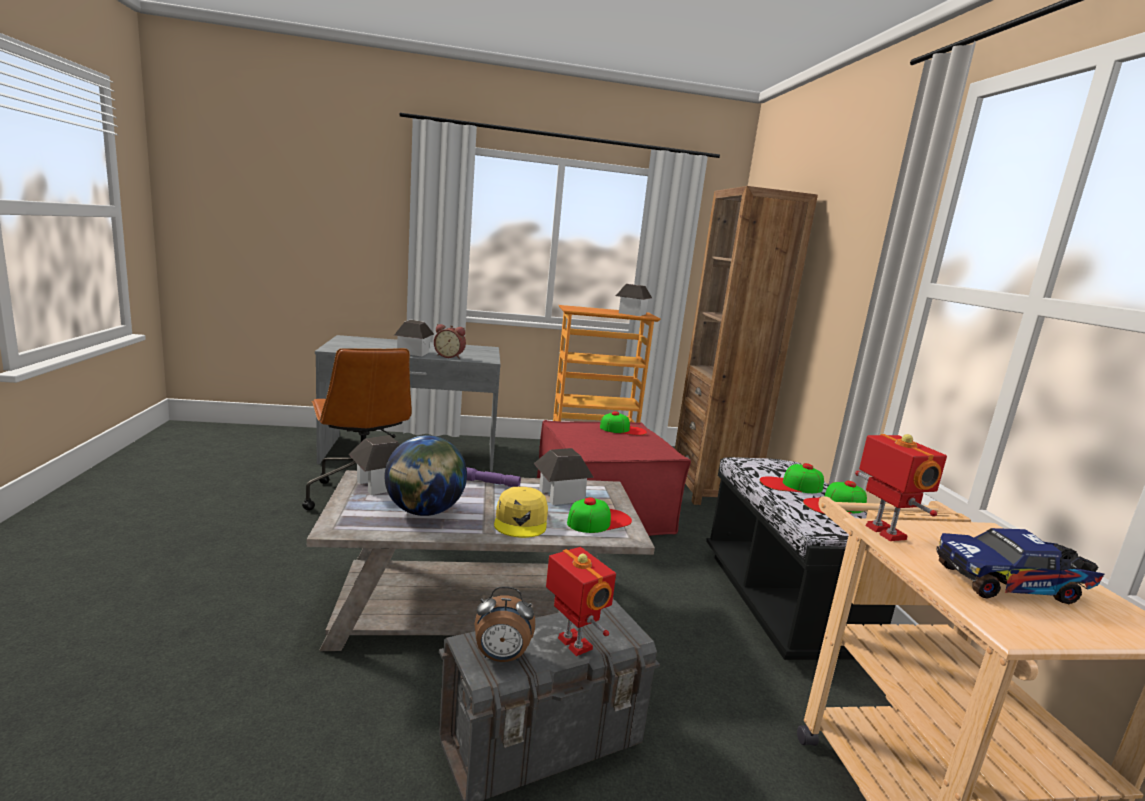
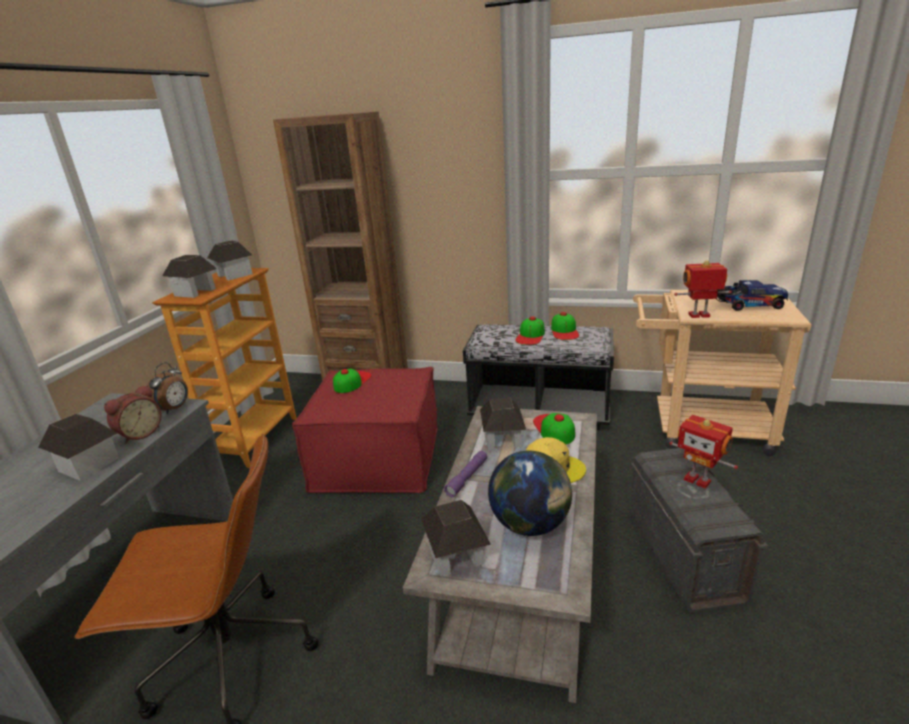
camera: 65 degrees left, 10 degrees up
alarm clock [475,587,535,662] -> alarm clock moved to [146,362,188,414]
toy robot [546,547,616,656] -> toy robot turned 120 degrees counterclockwise [669,415,738,489]
toy truck [937,528,1104,604] -> toy truck turned 105 degrees counterclockwise [717,280,788,311]
none -> toy house [162,255,217,298]

